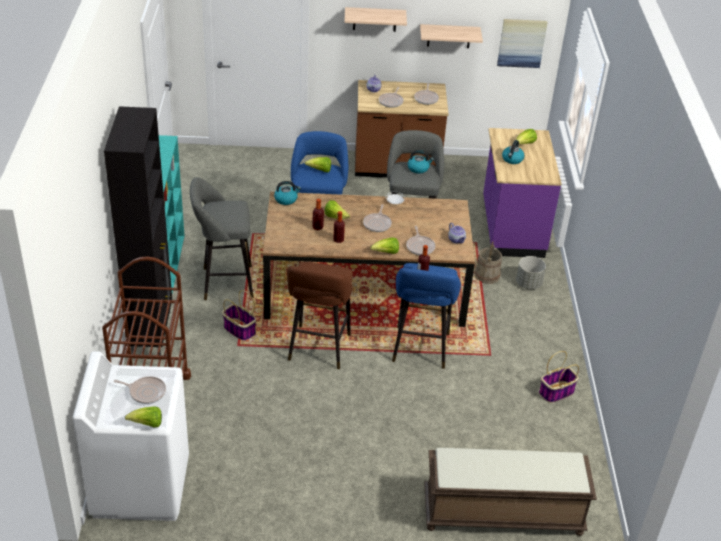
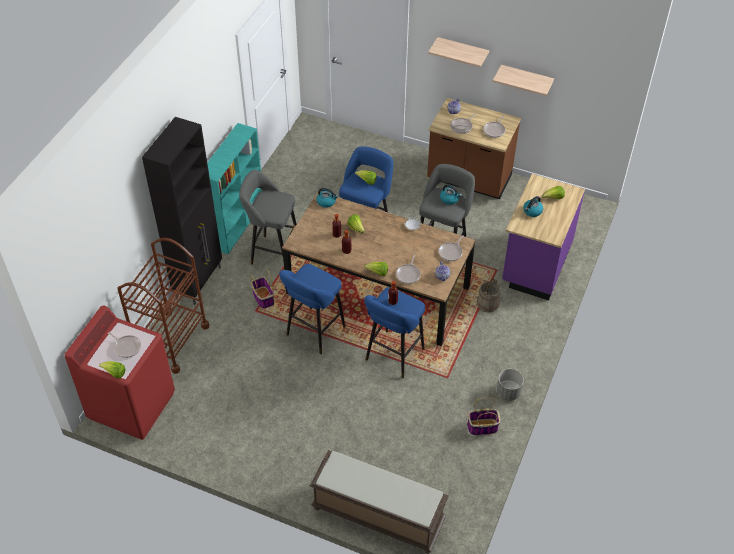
camera: 25 degrees right, 10 degrees up
white washing machine [73,351,189,521] -> red washing machine [65,305,175,440]
brown stool [287,262,353,369] -> blue stool [279,264,346,354]
frying pan [363,204,392,232] -> frying pan moved to [438,235,464,261]
picture [497,19,548,68] -> none
grey planter [516,256,546,289] -> grey planter moved to [497,369,524,401]

